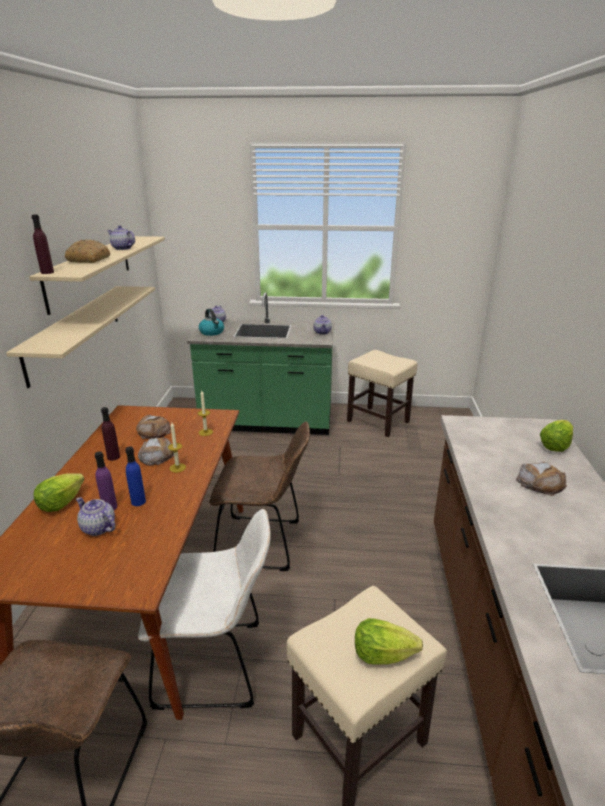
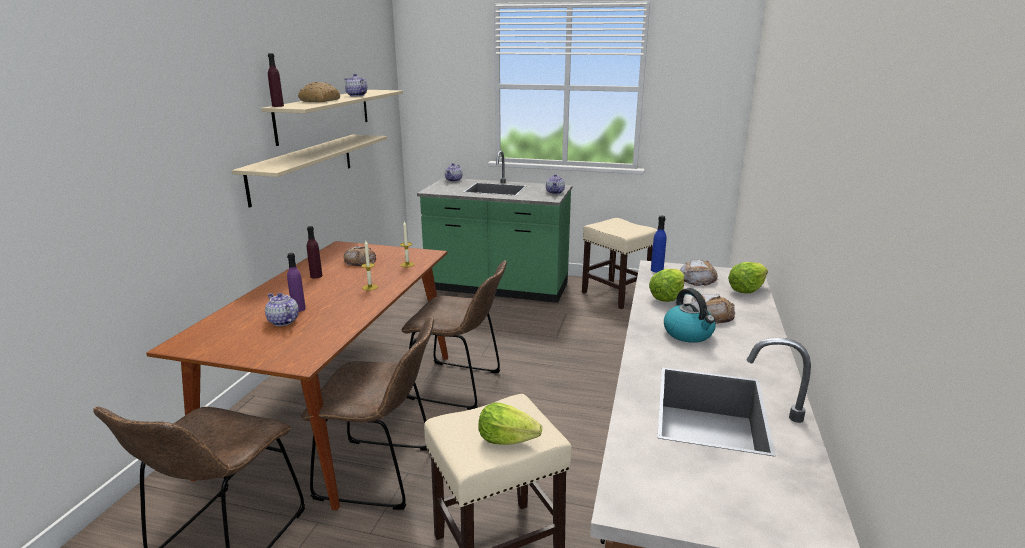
camera: 10 degrees right, 5 degrees down
lettuce [34,473,84,512] -> lettuce moved to [649,269,685,302]
blue bottle [125,446,146,506] -> blue bottle moved to [651,216,667,273]
bread [138,437,174,466] -> bread moved to [680,259,718,286]
white chair [138,509,271,710] -> brown chair [301,317,434,510]
kettle [199,309,224,336] -> kettle moved to [664,288,716,343]

